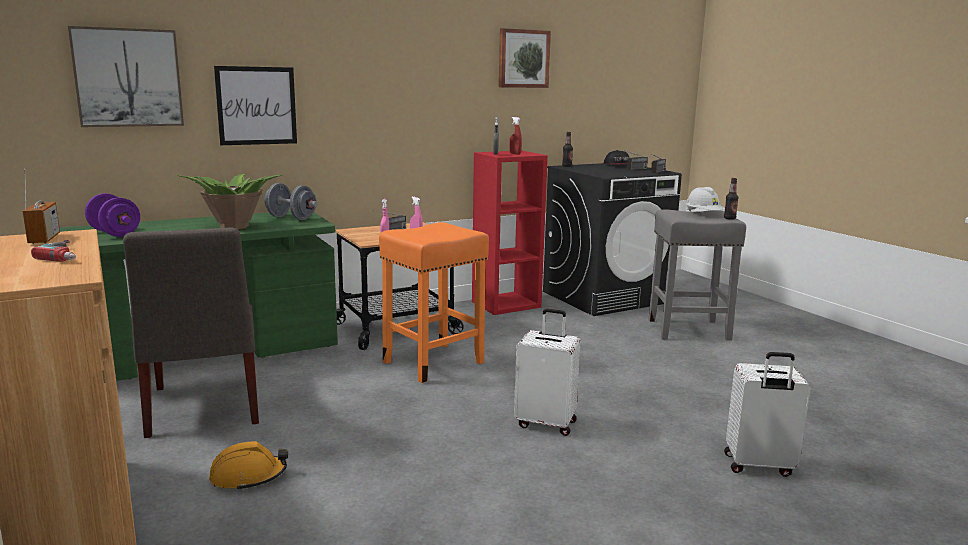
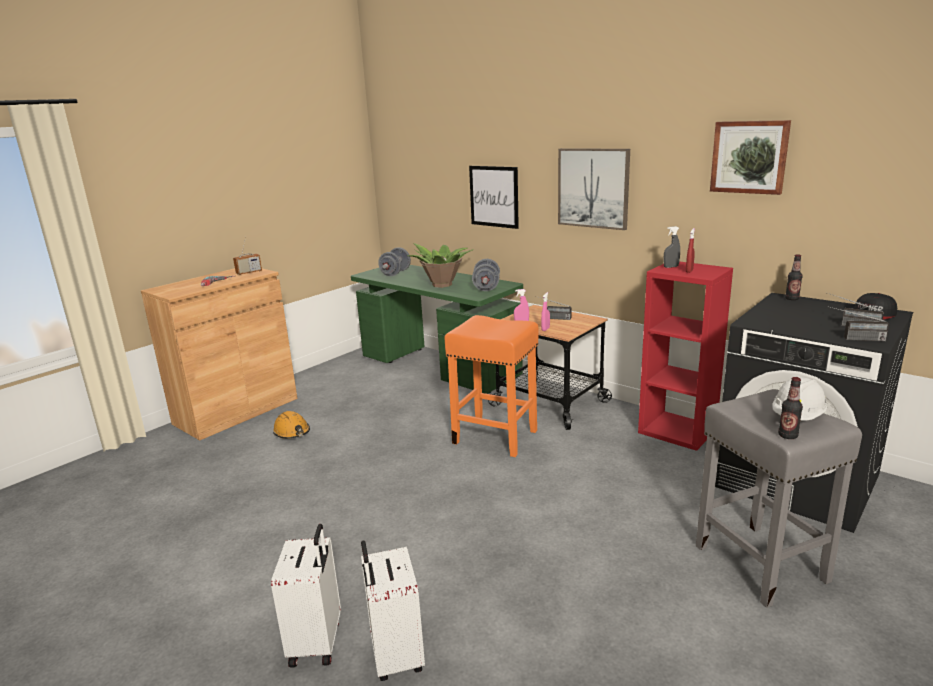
camera: 70 degrees right, 5 degrees up
picture [68,26,184,127] -> picture moved to [558,148,630,230]
purple dumbbell [85,193,140,237] -> grey dumbbell [378,247,411,276]
grey chair [123,227,259,438] -> none
white suitcase [514,309,581,436] -> white suitcase moved to [271,524,341,668]

